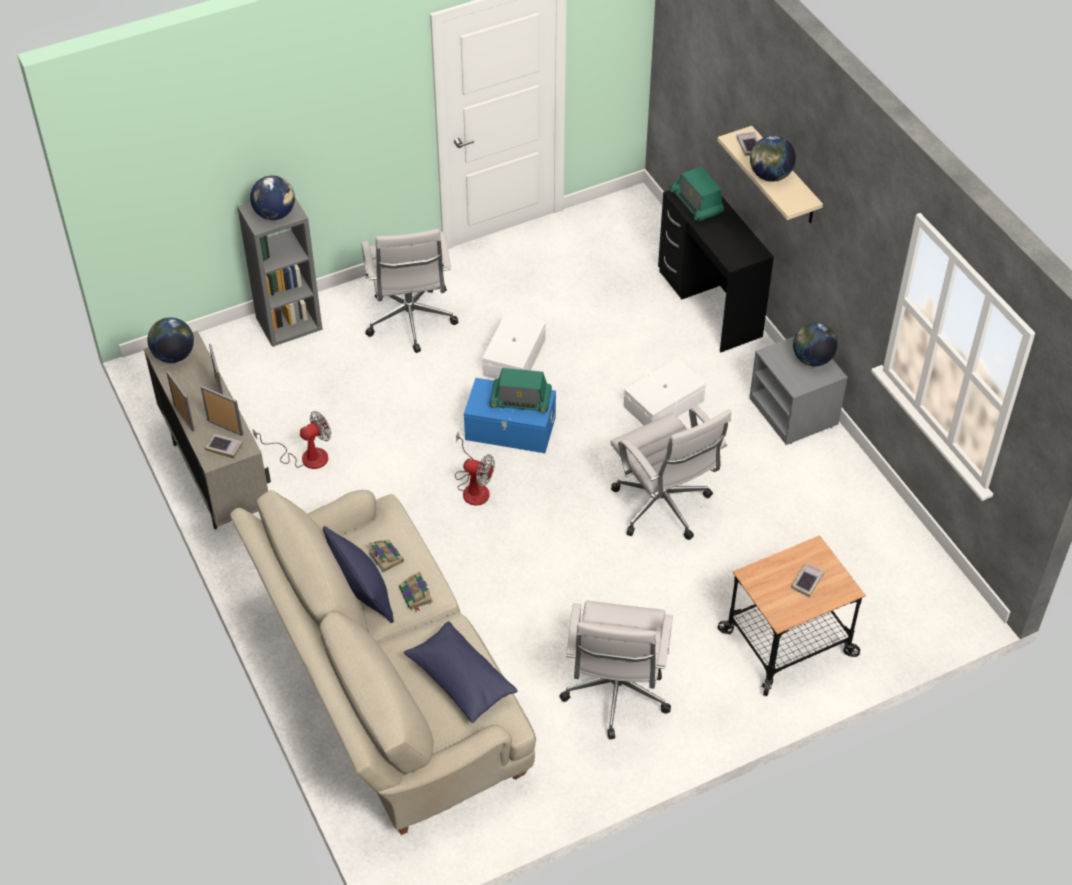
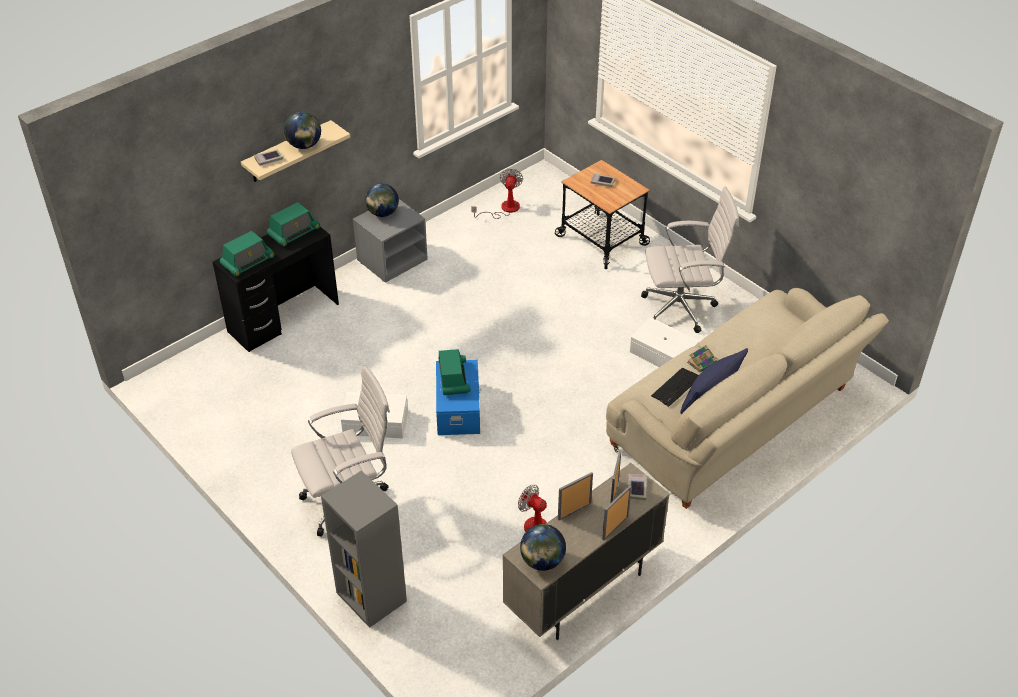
camera: 105 degrees left, 5 degrees down
globe [250,175,295,220] -> none
book [368,540,404,573] -> keyboard [651,368,699,407]
blue pillow [404,621,518,723] -> none
fan [455,431,495,506] -> fan moved to [471,168,523,219]
white office chair [611,406,731,540] -> none
white storage box [624,358,706,425] -> white storage box moved to [630,318,699,367]
none -> radio [267,202,320,246]

